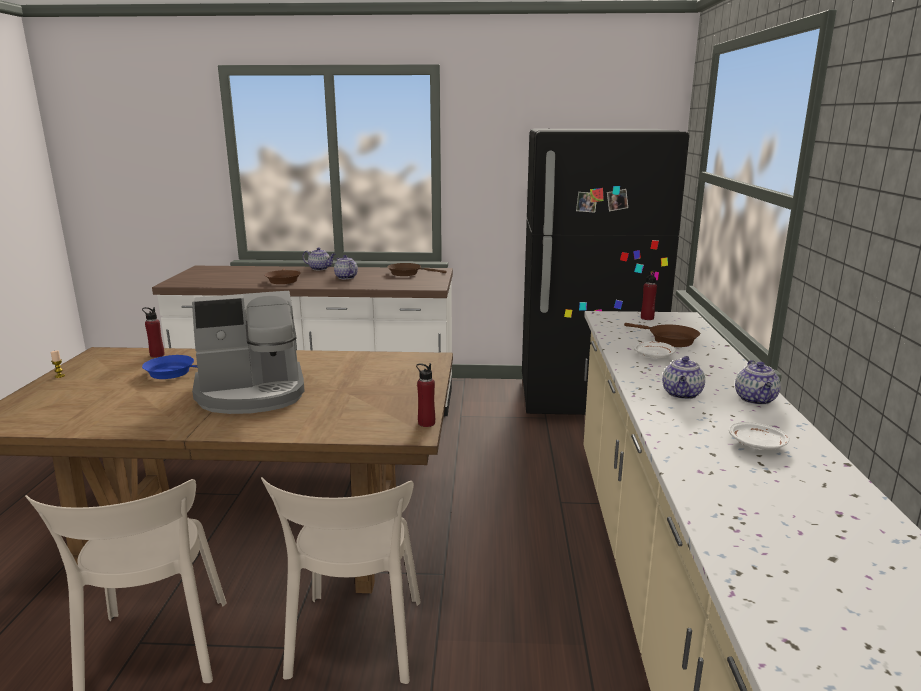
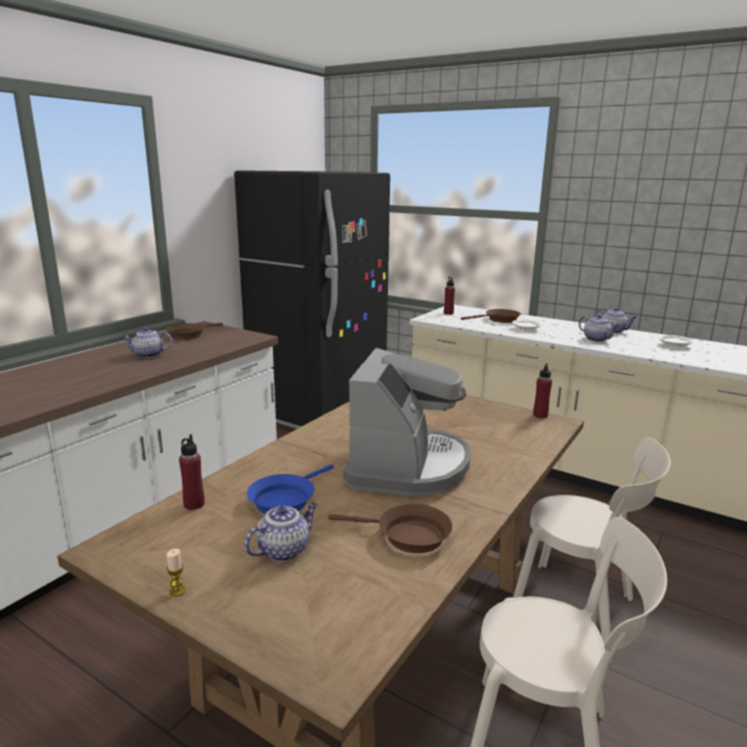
camera: 60 degrees left, 0 degrees up
brown frying pan [265,268,301,284] -> brown frying pan moved to [328,504,452,553]
teapot [303,247,336,270] -> teapot moved to [244,503,318,562]

